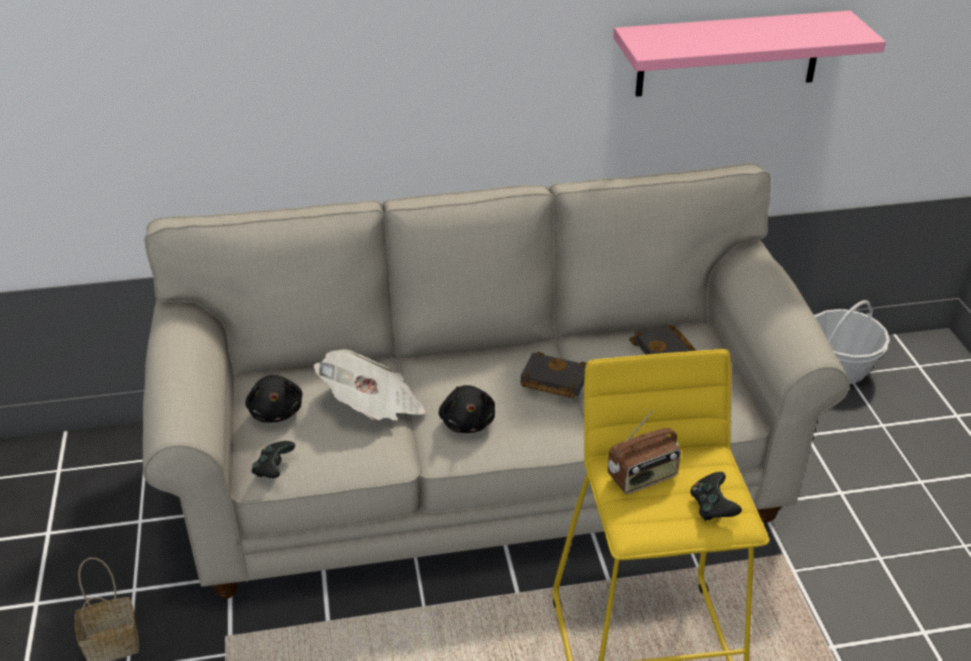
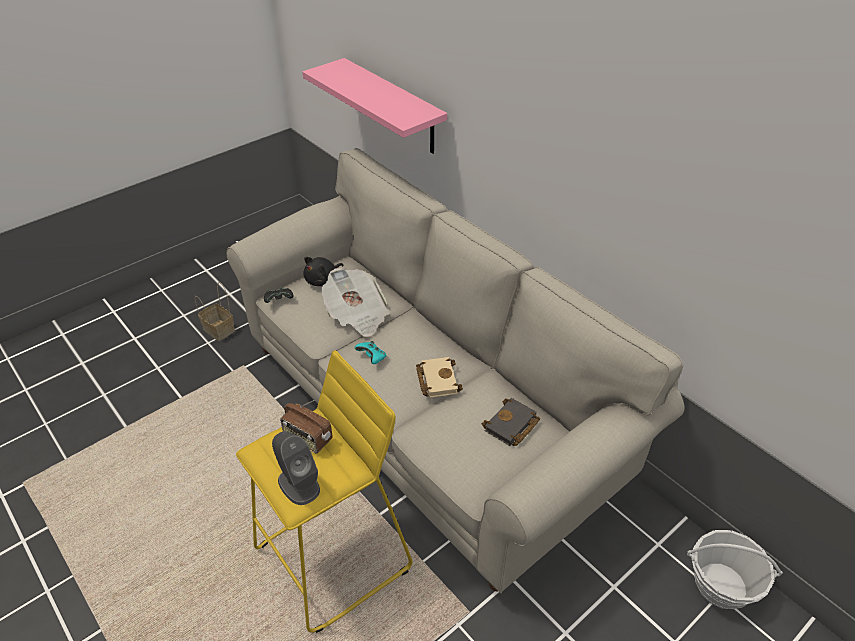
camera: 60 degrees right, 5 degrees up
black plush toy [439,385,495,433] -> turquoise game controller [355,341,387,364]
black book [521,352,587,398] -> beige book [416,357,463,398]
pink shelf [613,11,886,97] -> pink shelf moved to [302,58,447,154]
black game controller [690,472,742,521] -> grey speaker [272,431,320,505]

